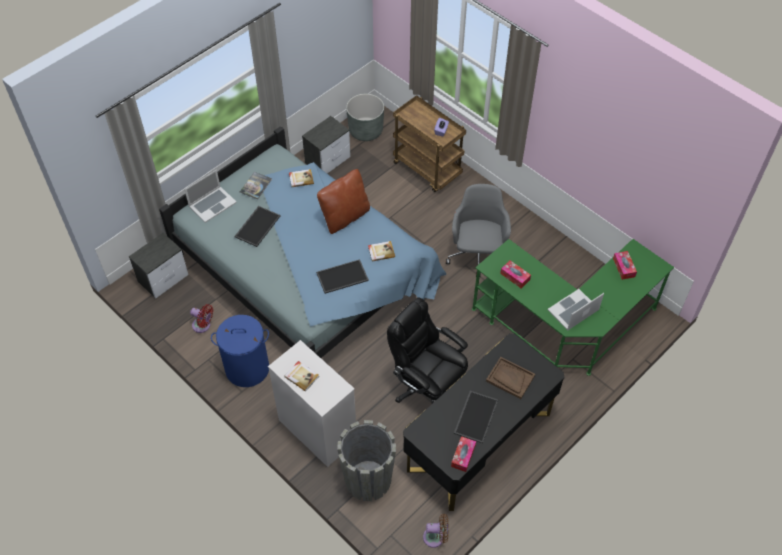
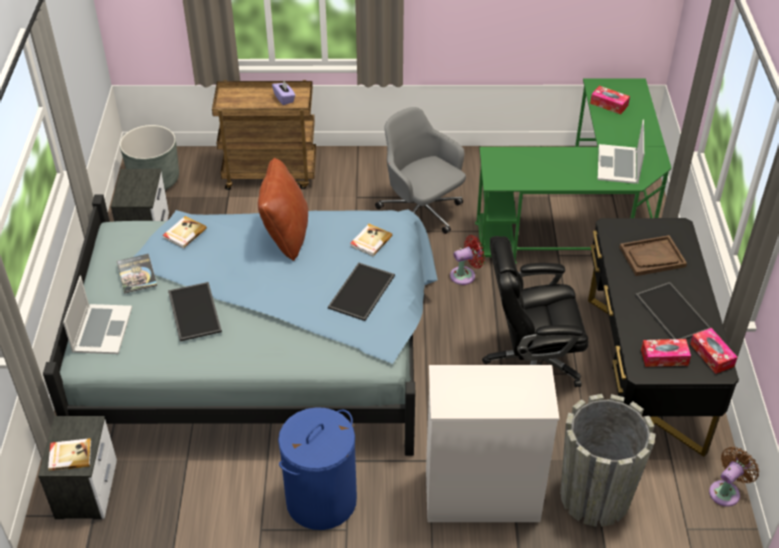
camera: 45 degrees left, 10 degrees down
red fan [190,304,213,333] -> red fan moved to [450,235,485,285]
book [284,361,319,392] -> book moved to [48,438,92,471]
tissue box [500,260,531,288] -> tissue box moved to [641,339,691,367]

